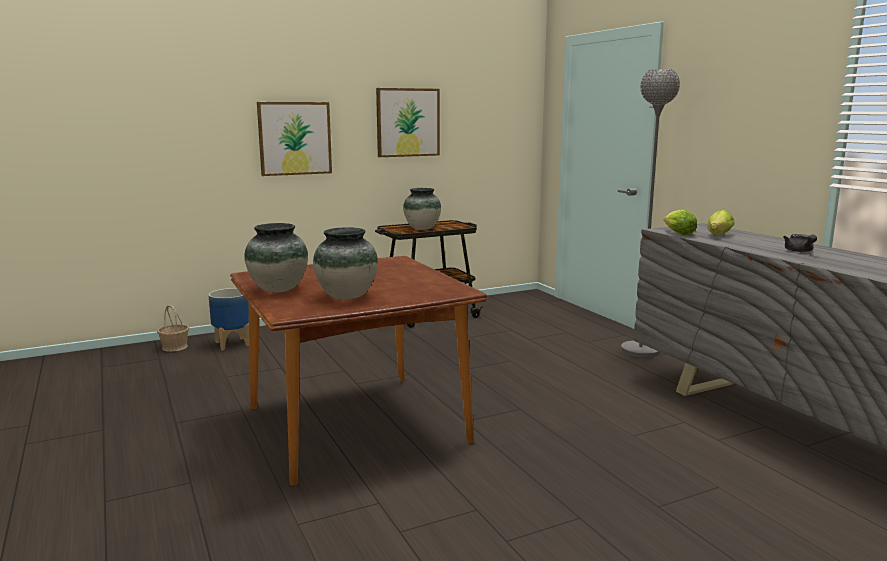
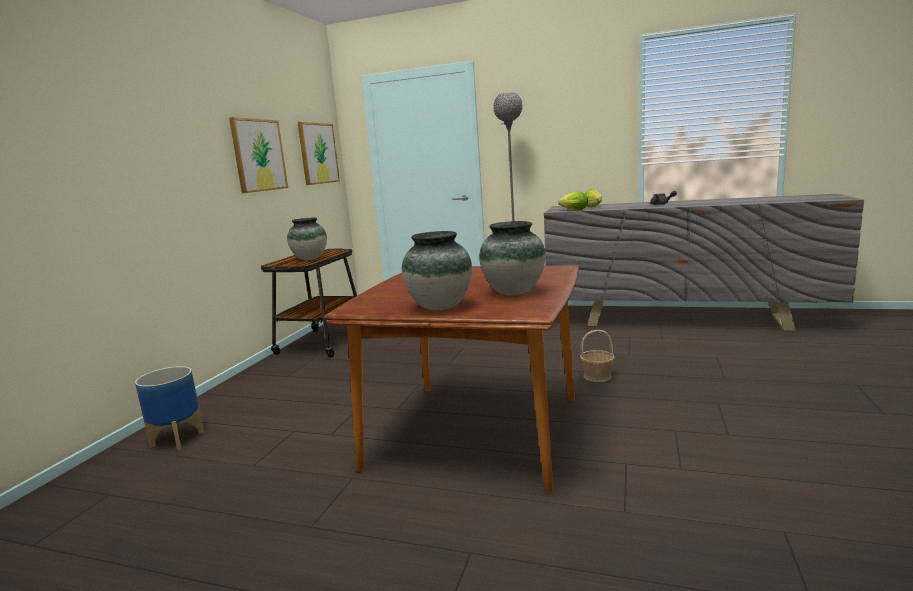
camera: 45 degrees left, 0 degrees up
basket [157,305,189,352] -> basket moved to [580,330,615,382]
picture [257,102,332,176] -> picture moved to [297,122,340,185]

